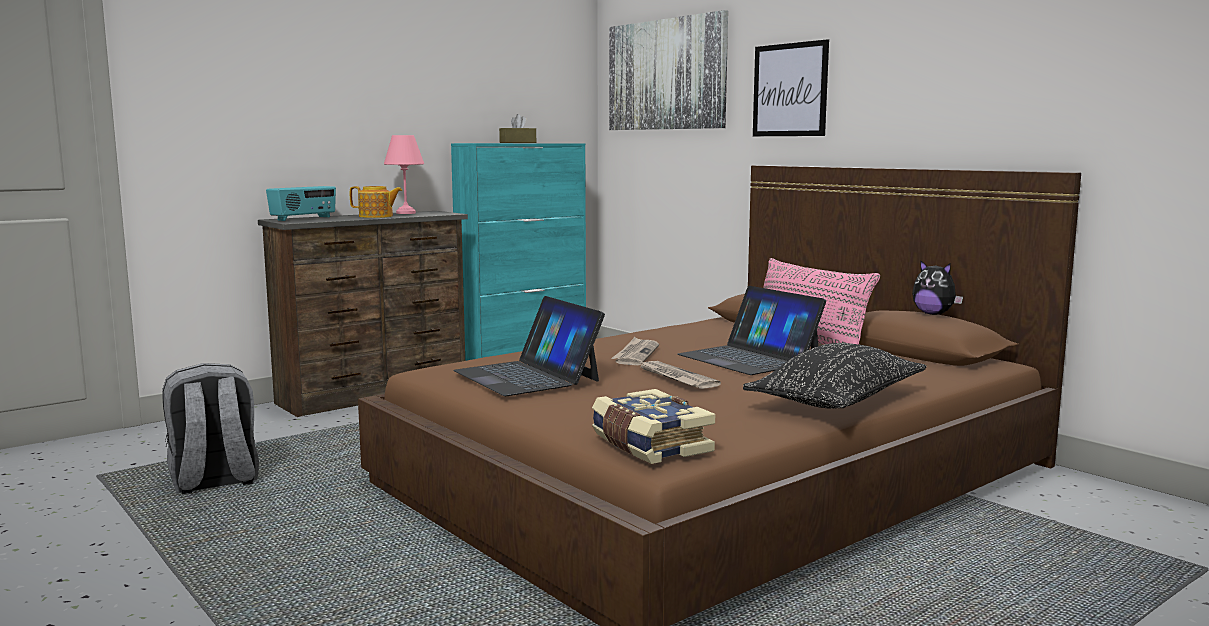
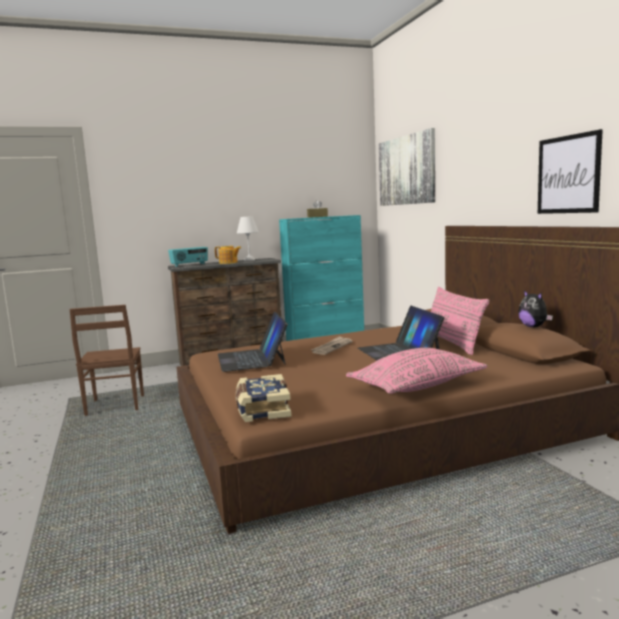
camera: 20 degrees right, 0 degrees up
grey backpack [162,363,259,495] -> brown chair [69,305,144,416]
pink table lamp [384,135,424,214] -> white table lamp [237,216,259,261]
newspaper [638,361,721,389] -> none
black pillow [743,343,927,409] -> pink pillow [346,348,487,394]
picture [753,39,829,136] -> picture moved to [538,129,603,214]

